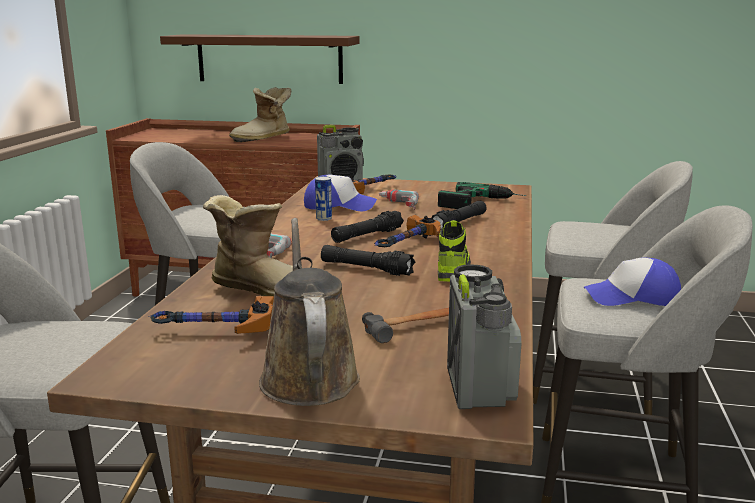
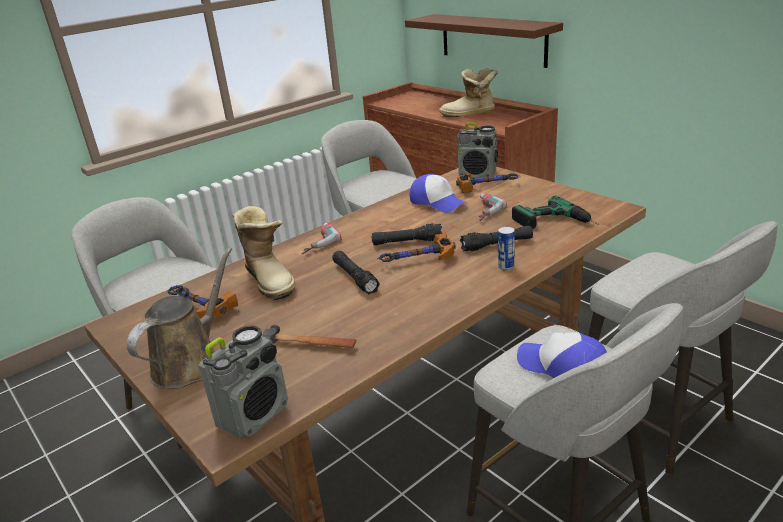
camera: 40 degrees right, 10 degrees up
can [315,176,332,221] -> can moved to [498,226,515,271]
shoe [438,220,471,282] -> none

